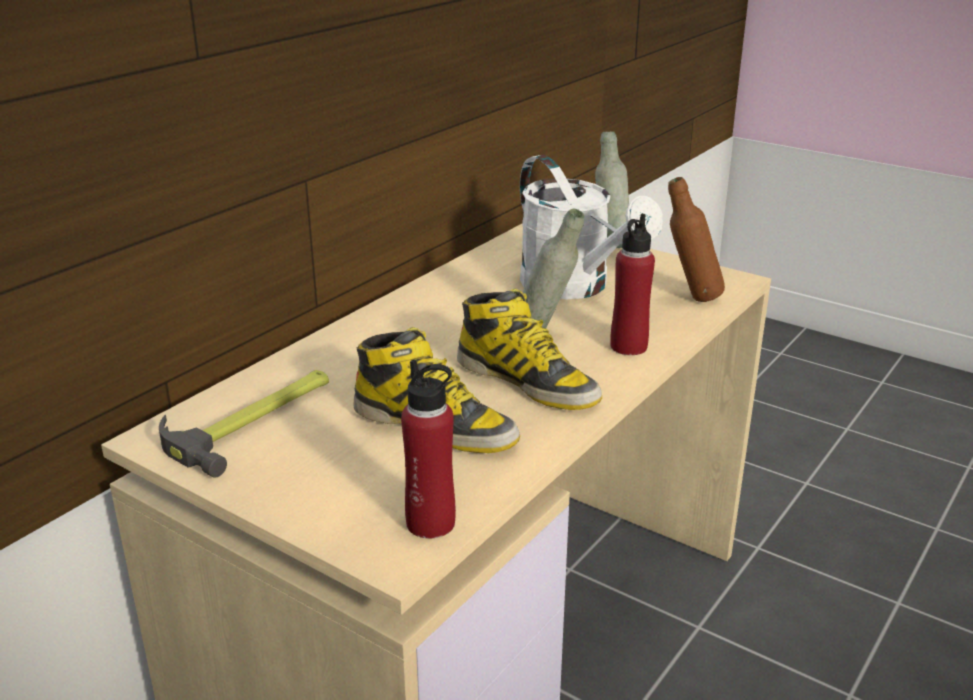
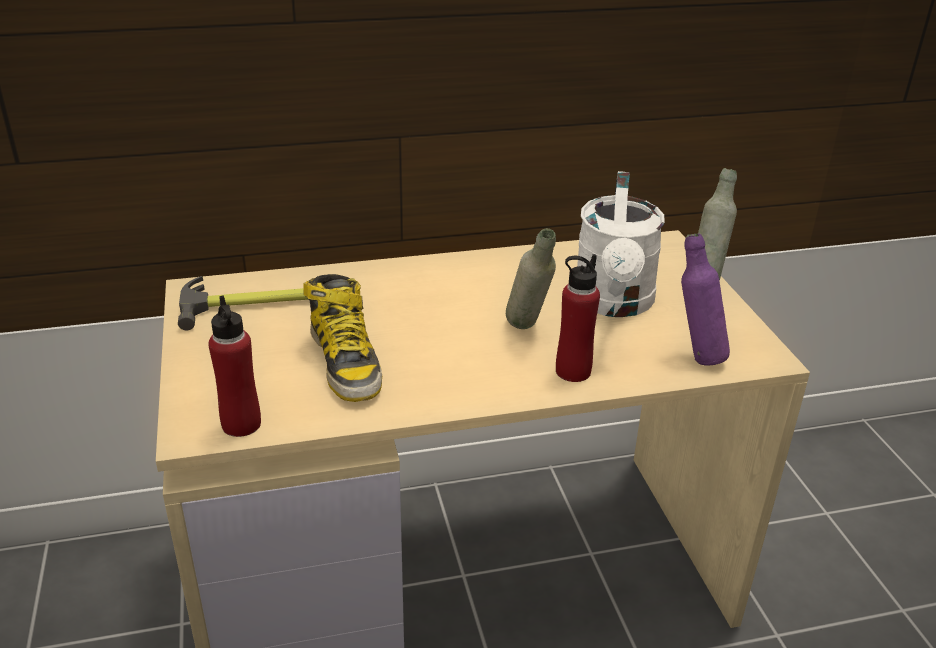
camera: 40 degrees right, 5 degrees up
boot [457,289,602,410] -> none
brown bottle [668,177,725,302] -> purple bottle [681,233,730,366]

